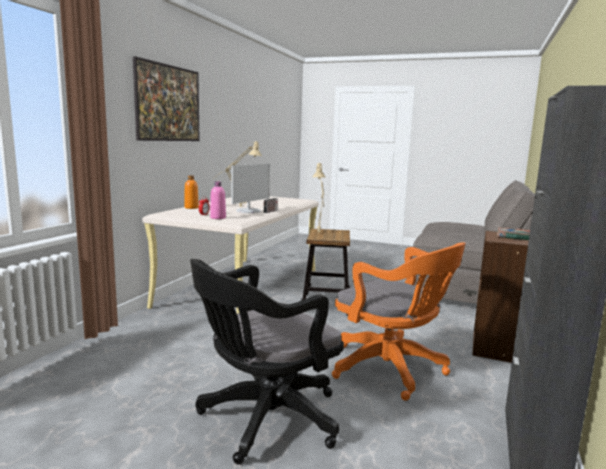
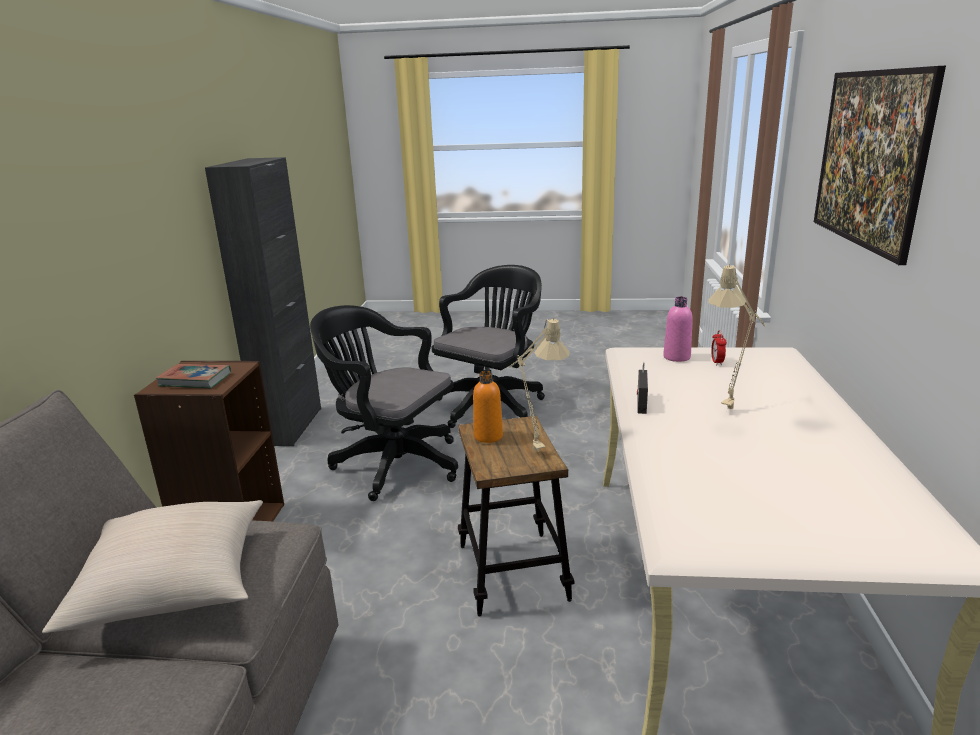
camera: 165 degrees right, 10 degrees up
orange bottle [184,175,199,209] -> orange bottle moved to [473,371,503,443]
monitor [232,164,270,213] -> none
orange office chair [332,242,466,401] -> black office chair [310,305,458,501]
none -> beige pillow [42,500,263,633]

